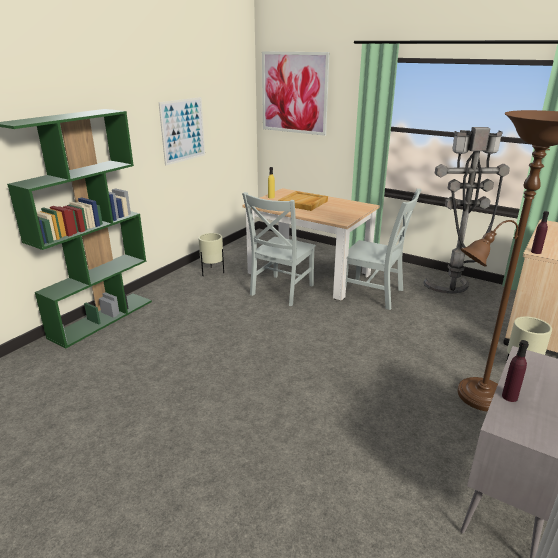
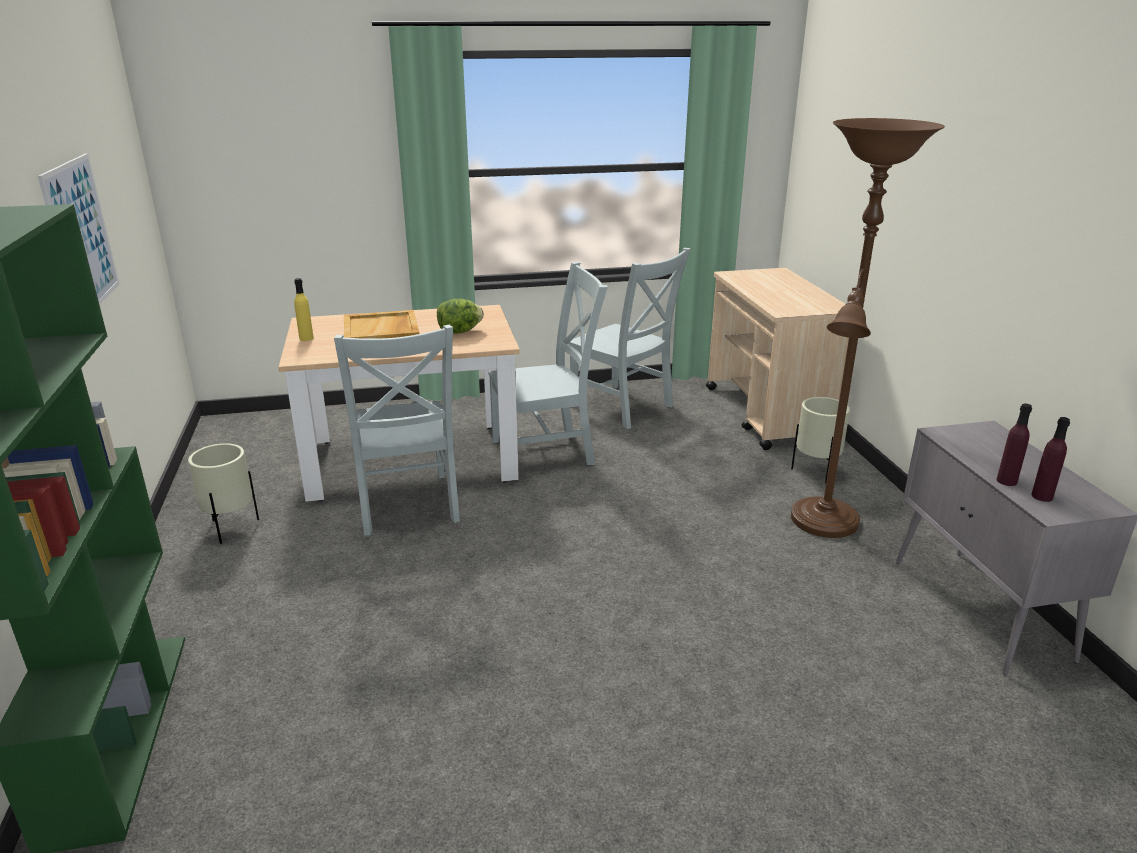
camera: 45 degrees left, 0 degrees up
picture [262,51,330,136] -> none
grey floor lamp [424,127,510,293] -> grey chair [569,248,691,429]
purple bottle [531,211,549,254] -> purple bottle moved to [1031,417,1070,502]
none -> lettuce [437,299,484,334]

